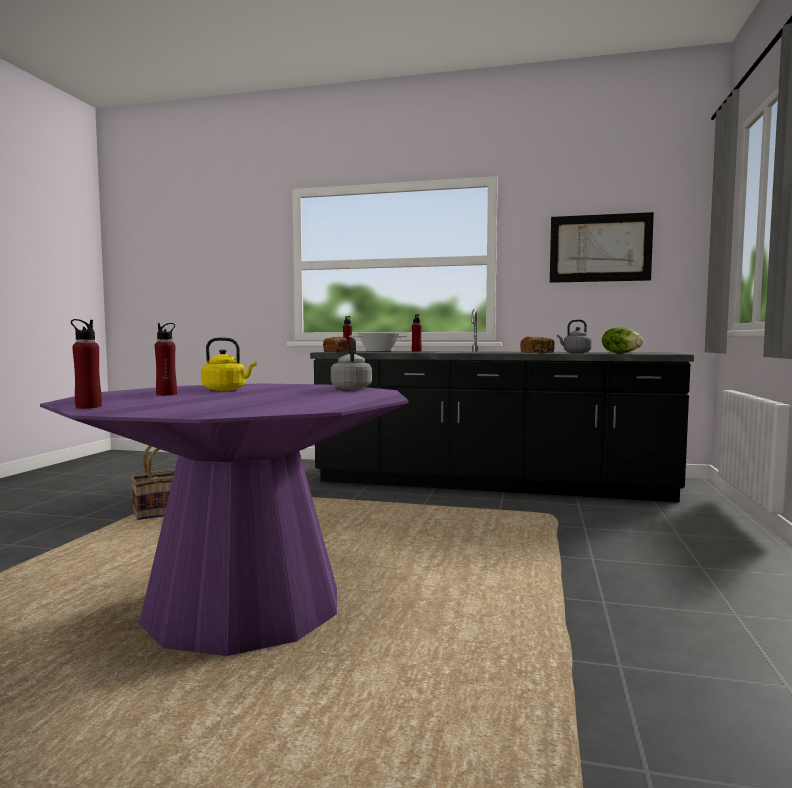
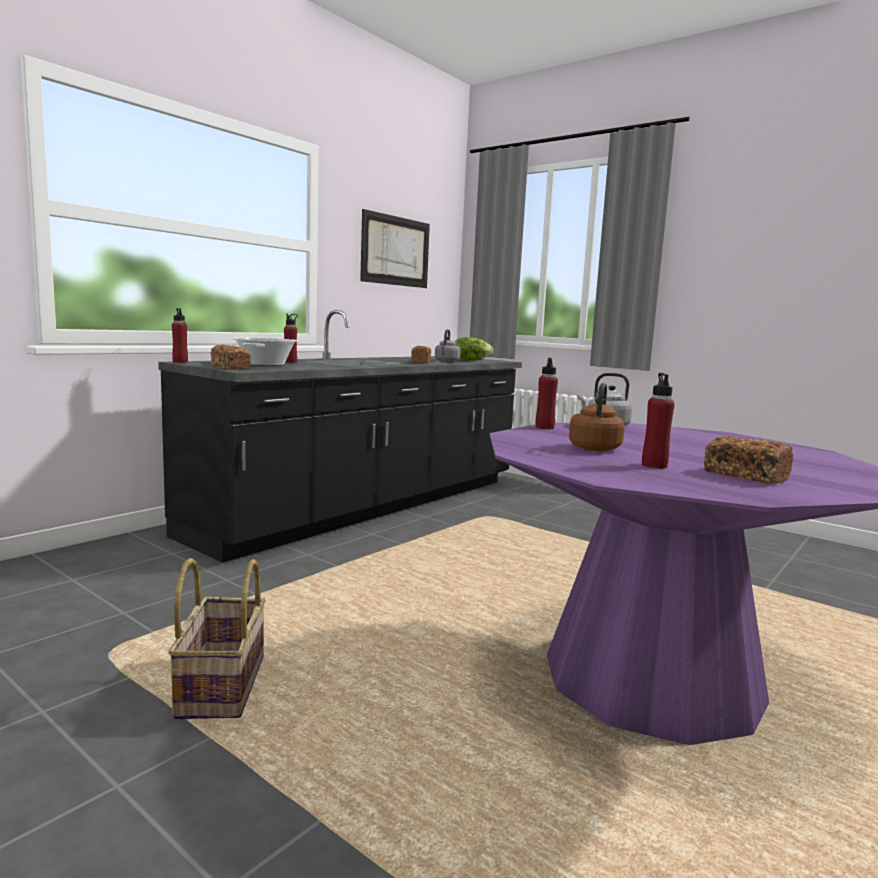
camera: 65 degrees left, 5 degrees up
red bottle [71,319,102,409] -> red bottle moved to [535,358,558,429]
yellow kettle [202,337,256,391] -> brown kettle [569,383,625,451]
none -> bread [704,437,793,484]

